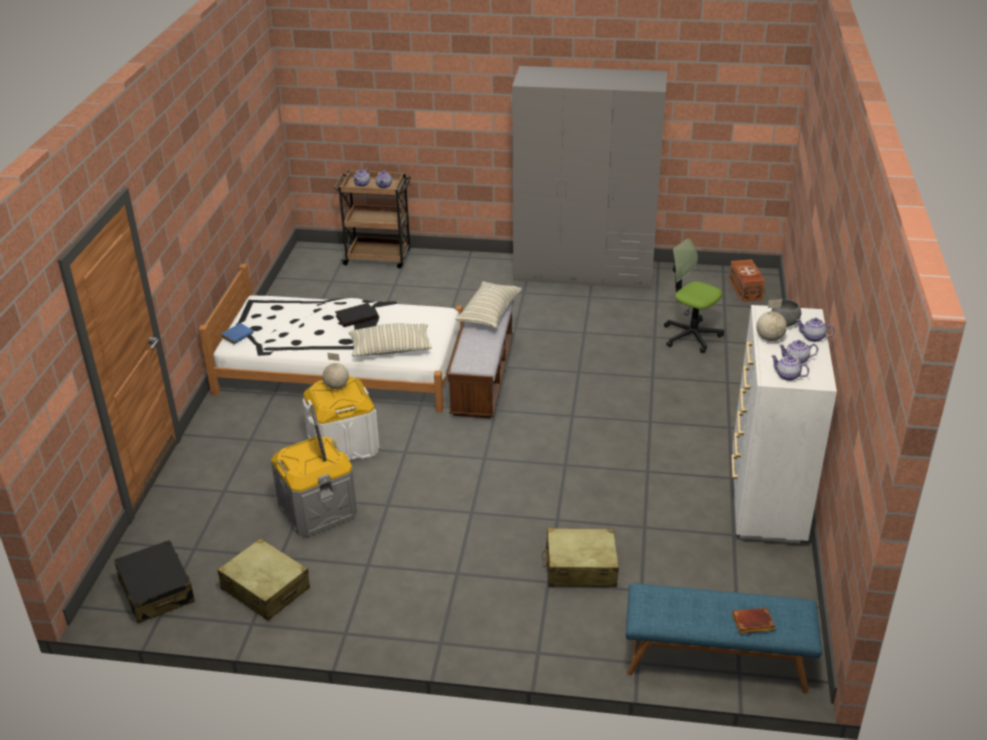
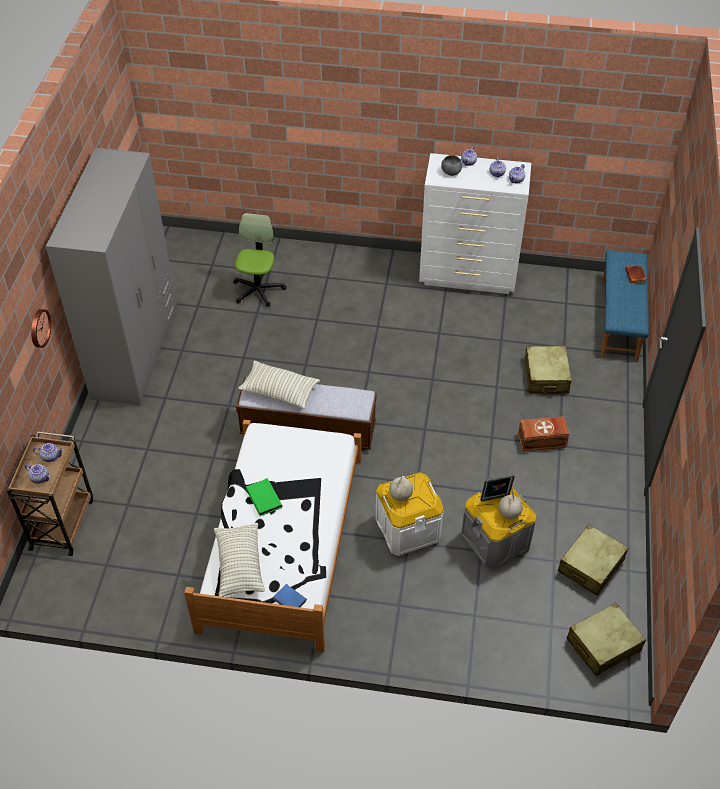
camera: 90 degrees left, 15 degrees up
black suitcase [114,540,195,623] -> beige suitcase [567,603,646,676]
black book [335,303,377,327] -> green book [246,478,282,516]
pillow [349,323,432,357] -> pillow moved to [214,523,265,597]
office chair [664,239,724,353] -> office chair turned 150 degrees clockwise [233,213,286,307]
brown storage box [729,260,765,302] -> brown storage box moved to [518,416,569,451]
globe [756,299,787,341] -> globe moved to [498,489,523,519]
none -> wall clock [31,309,51,348]

